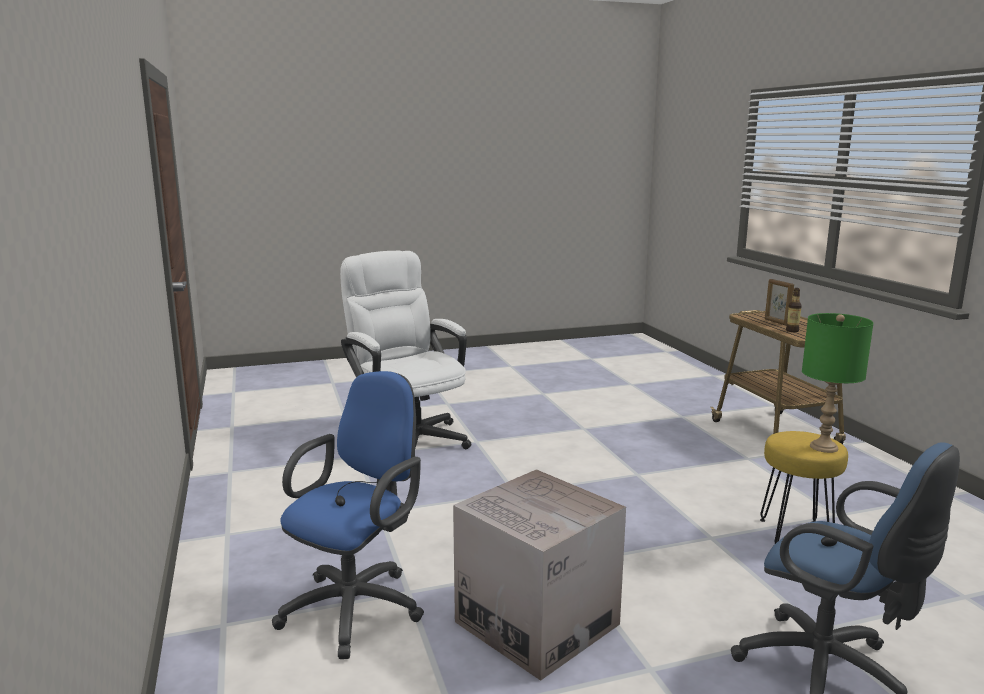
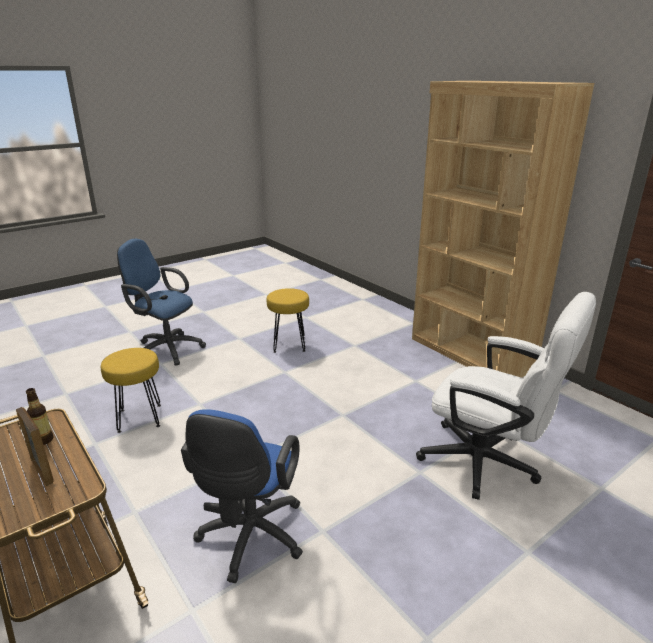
camera: 160 degrees right, 10 degrees up
blue office chair [272,371,424,659] -> blue office chair moved to [181,409,303,583]
cardboard box [453,469,626,681] -> yellow stool [267,288,309,353]
green table lamp [802,313,874,453] -> none
none -> brown bookcase [412,81,594,378]

